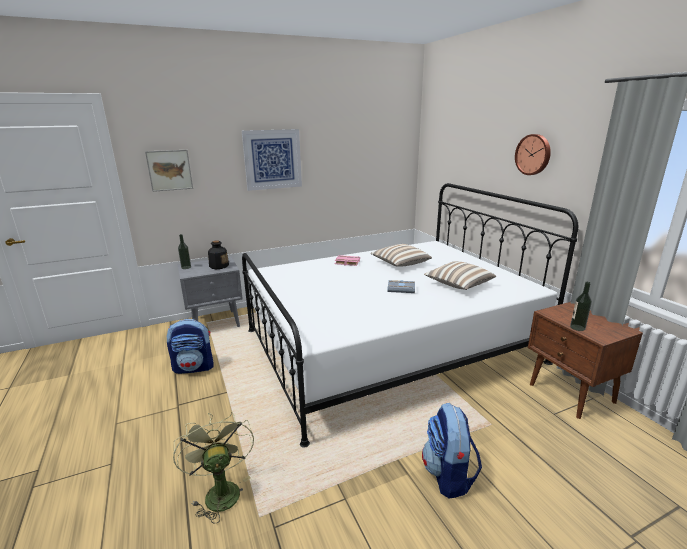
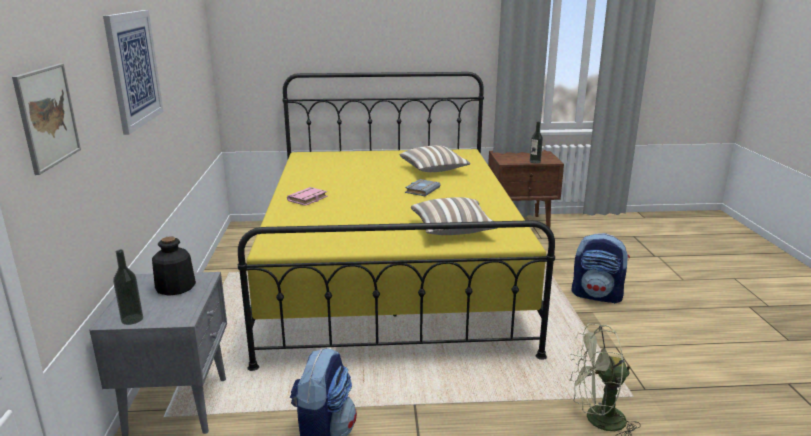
camera: 70 degrees left, 0 degrees up
white bed [242,183,578,448] -> yellow bed [238,72,555,371]
pillow [371,244,432,267] -> pillow moved to [411,197,497,235]
wall clock [515,134,551,175] -> none

